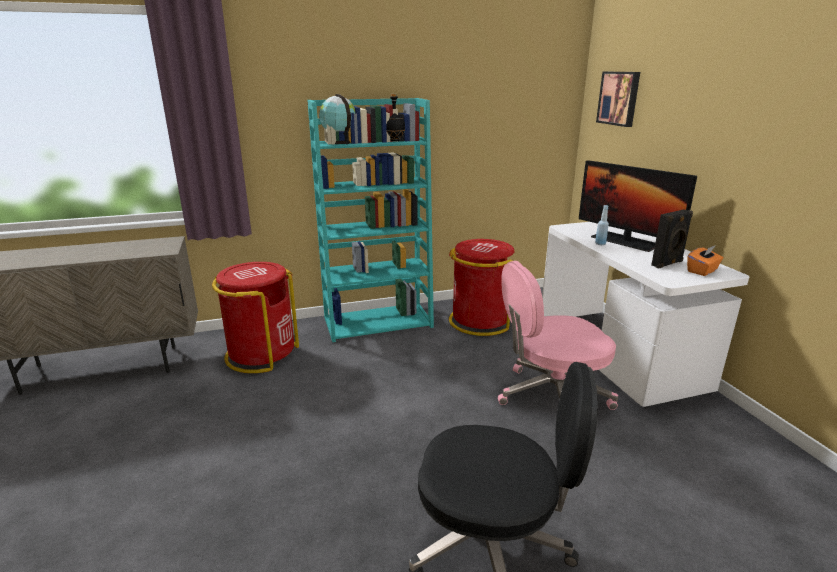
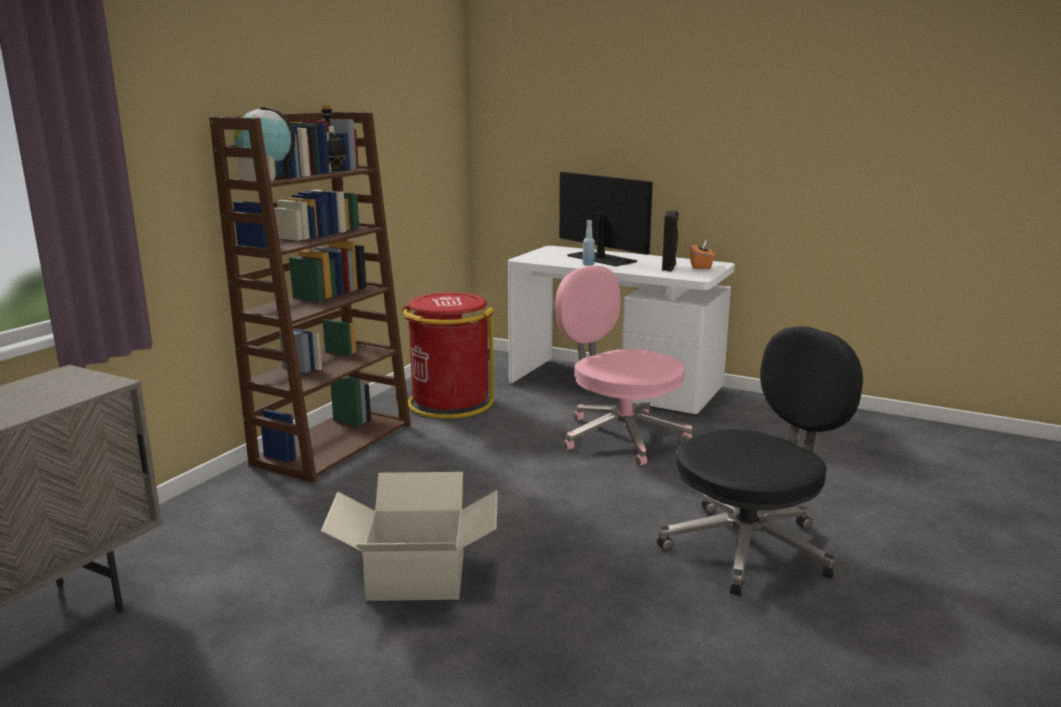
camera: 45 degrees left, 5 degrees down
red trash can [212,262,299,373] -> none
turquoise bookcase [307,98,434,342] -> brown bookcase [209,112,411,483]
pink office chair [498,261,618,410] -> pink office chair turned 105 degrees clockwise [555,266,693,466]
monitor [579,160,697,252] -> monitor turned 135 degrees counterclockwise [559,172,653,266]
picture [596,72,640,127] -> none
none -> cardboard box [321,472,498,601]

